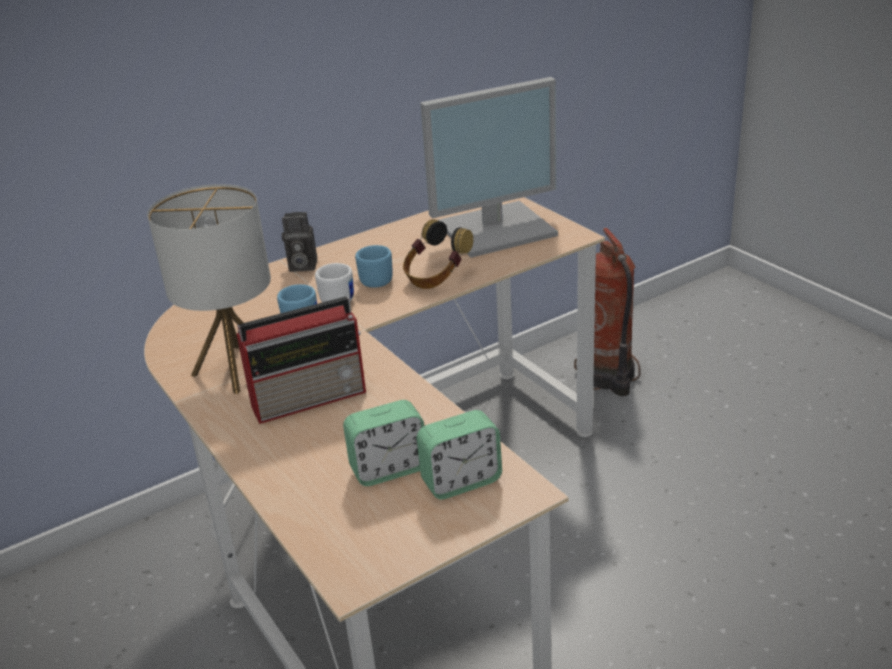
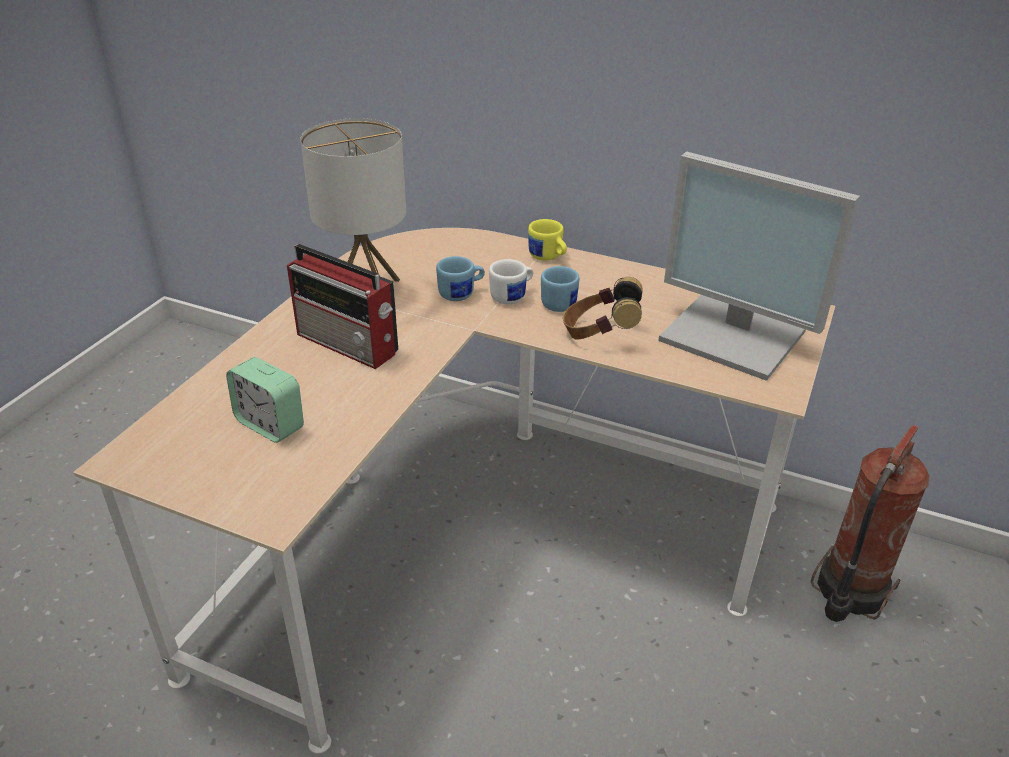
camera: 55 degrees right, 5 degrees up
camera [282,212,317,272] -> yellow mug [528,219,567,261]
alarm clock [417,410,502,499] -> none

